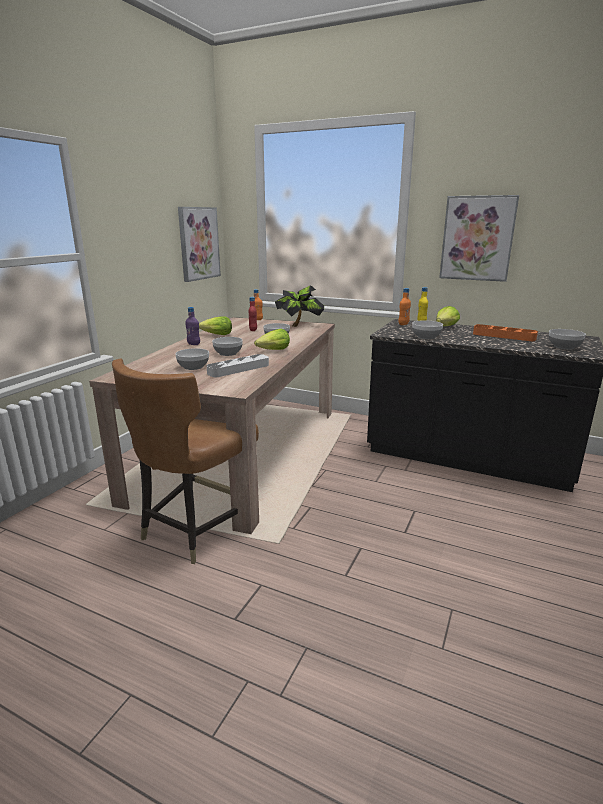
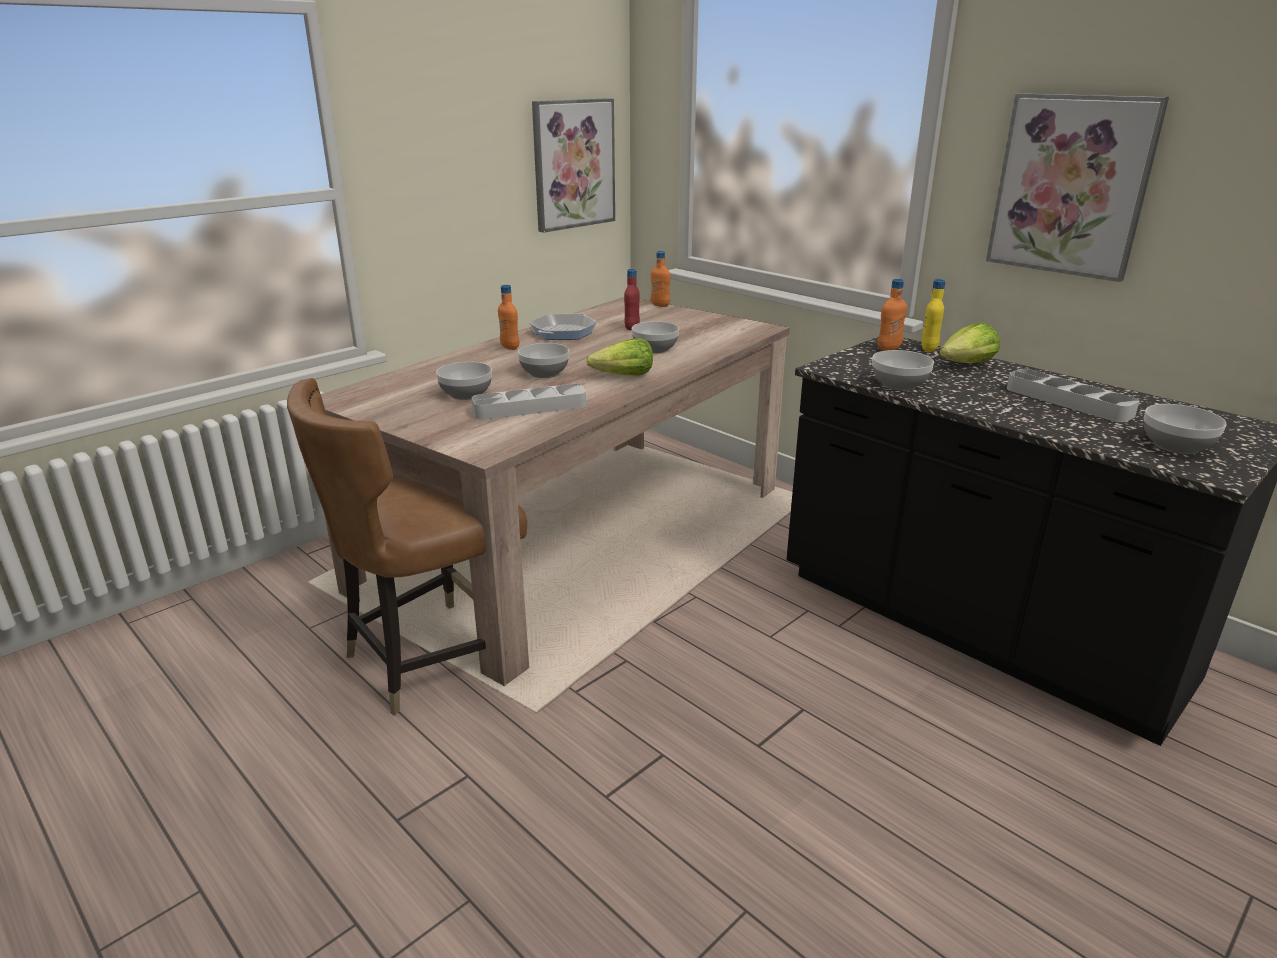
camera: 20 degrees right, 5 degrees up
purple bottle [185,307,200,345] -> orange bottle [498,285,519,350]
lettuce [199,316,232,335] -> frying pan [529,313,597,340]
potted plant [275,285,324,327] -> none
orange tray [473,324,538,341] -> grey tray [1007,369,1139,422]

